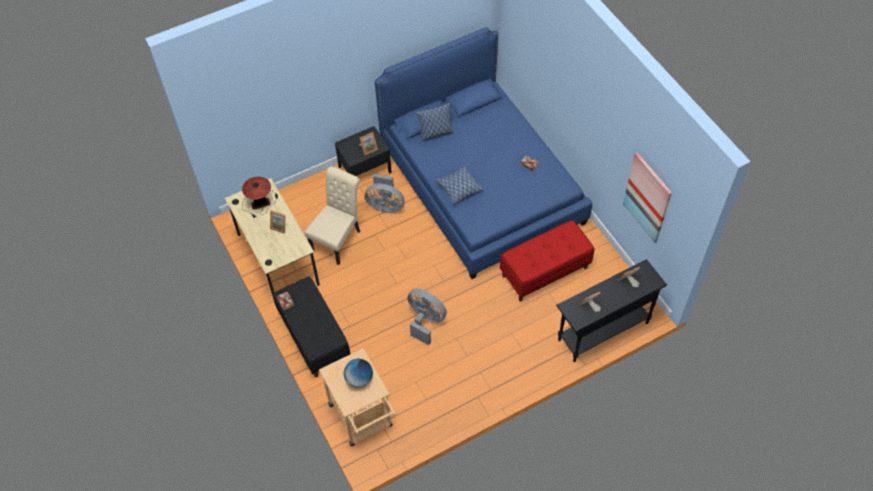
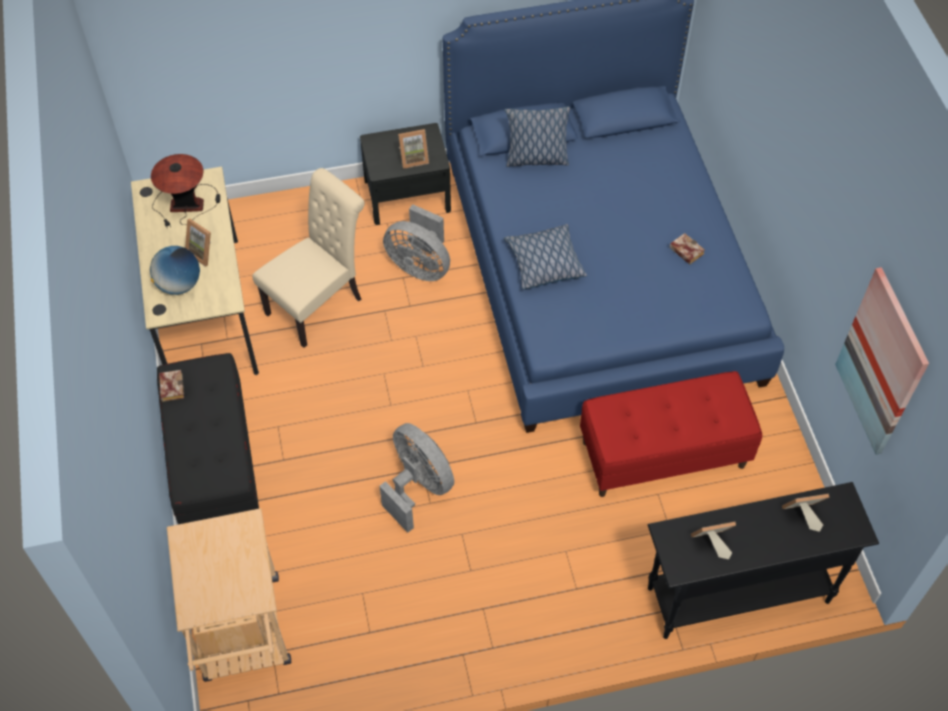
camera: 15 degrees right, 0 degrees up
globe [344,359,373,388] -> globe moved to [150,246,200,295]

